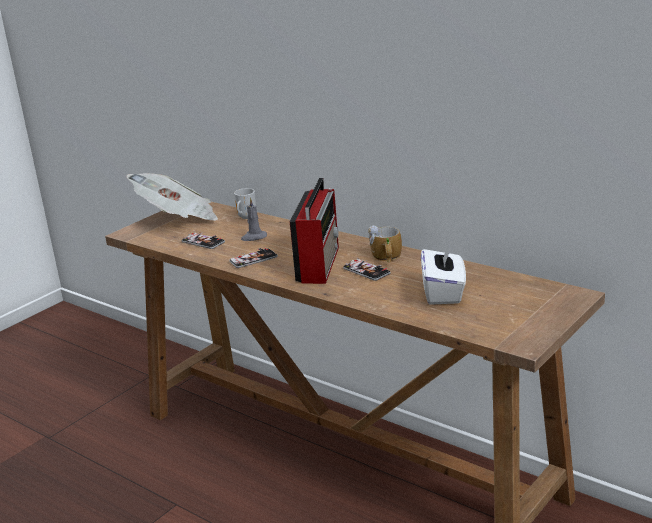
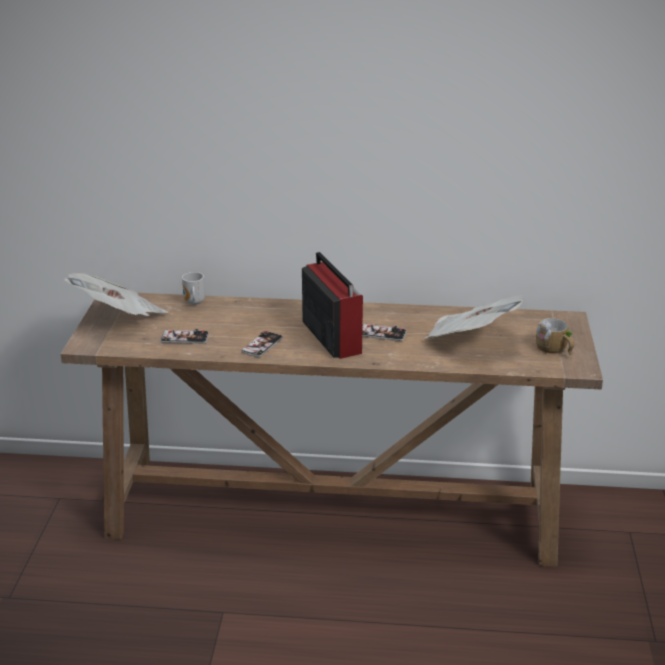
camera: 35 degrees left, 5 degrees up
grey candle [241,198,267,241] -> none
mug [368,226,402,263] -> mug moved to [536,318,575,355]
white tissue box [421,241,466,305] -> newspaper [425,295,523,338]

